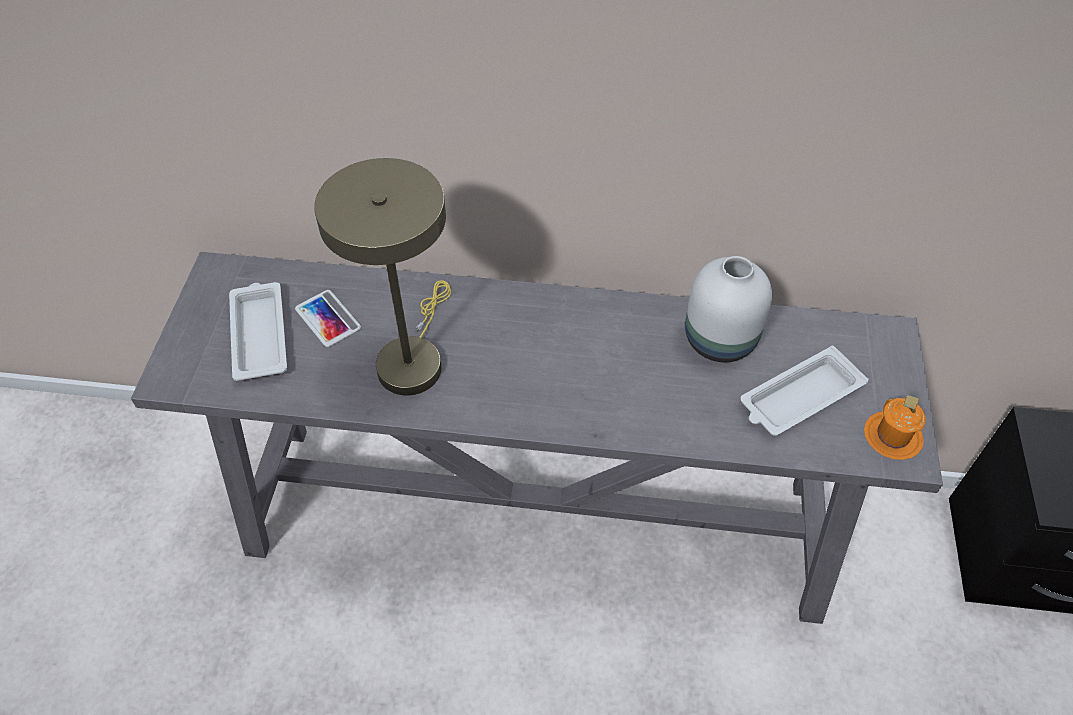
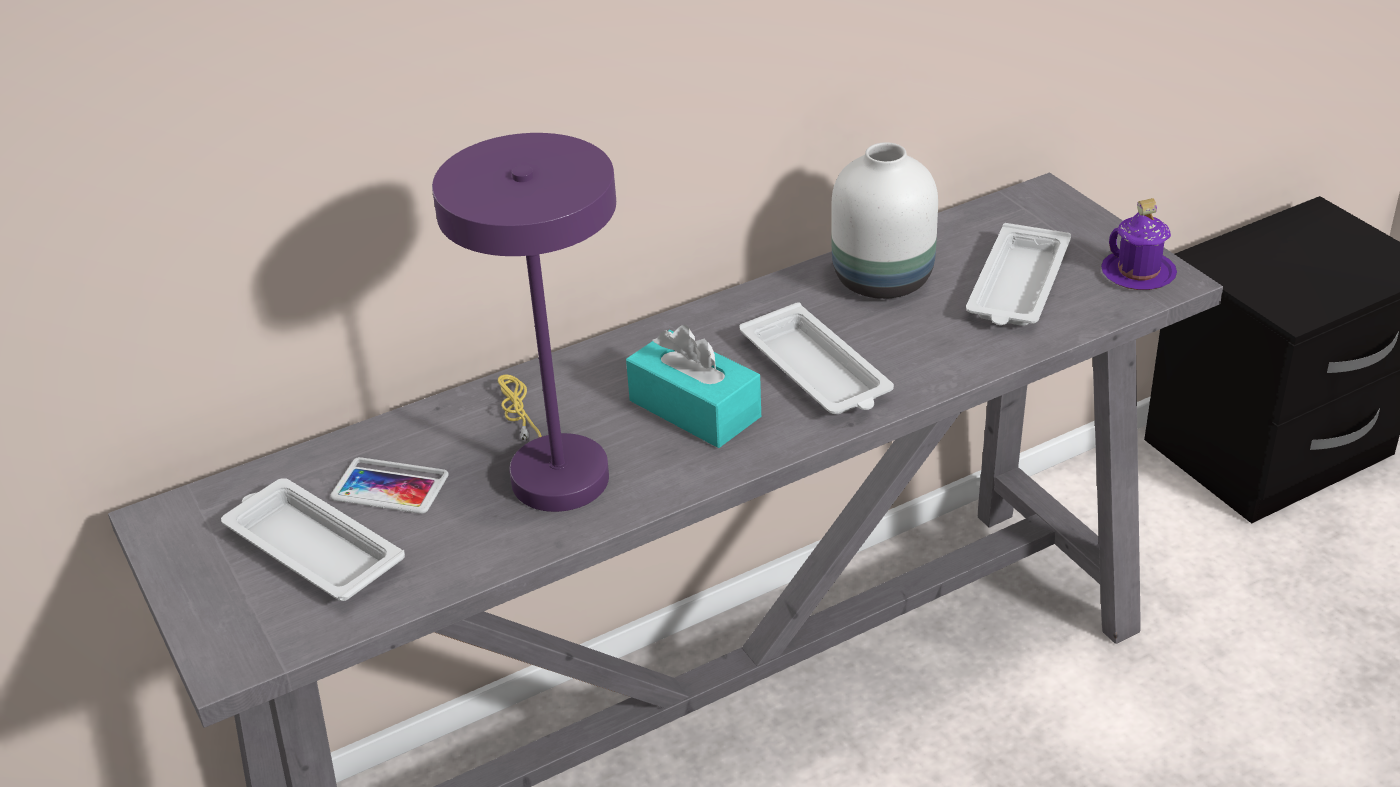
camera: 35 degrees left, 15 degrees down
beige table lamp [314,158,451,396] -> purple table lamp [432,133,616,512]
orange mug [864,395,926,460] -> purple mug [1101,198,1177,290]
none -> turquoise tissue box [626,325,761,448]
none -> white tray [740,302,894,414]

